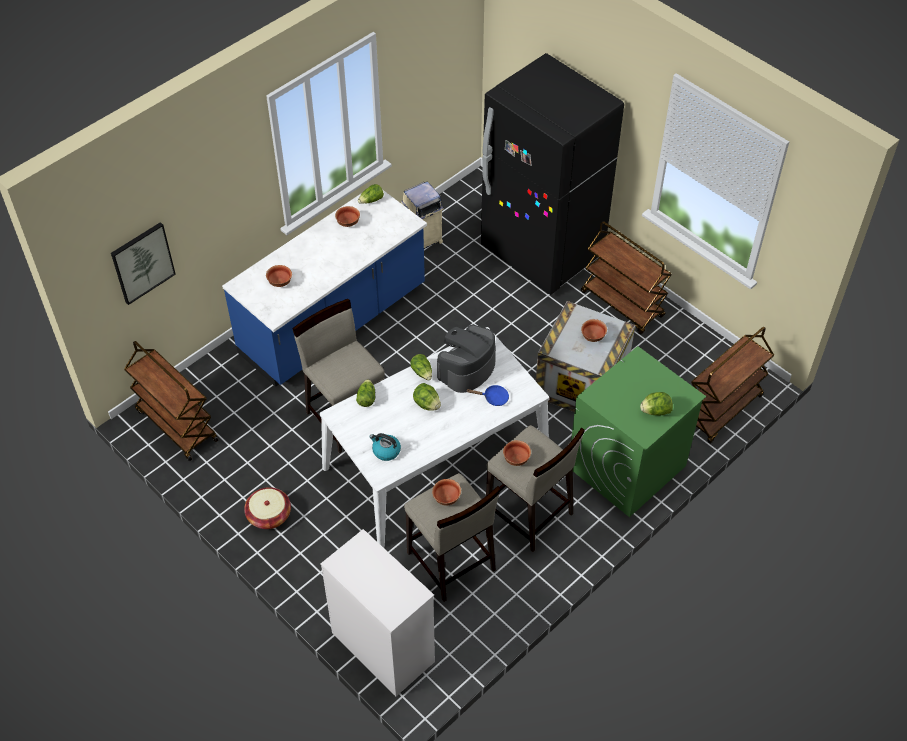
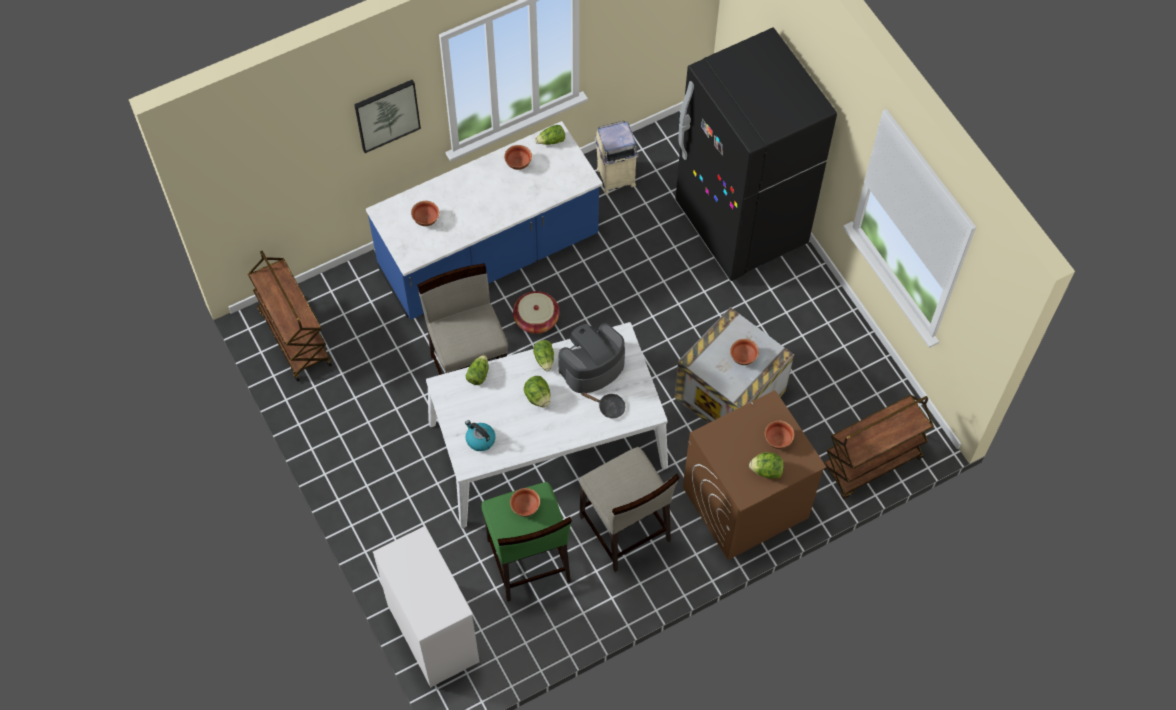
camera: 15 degrees right, 10 degrees up
picture [111,222,176,305] -> picture moved to [354,80,421,153]
basket [244,487,291,529] -> basket moved to [513,291,559,334]
beige stool [404,473,501,602] -> green stool [482,482,572,602]
blue frying pan [467,385,509,406] -> black frying pan [582,392,625,419]
bowl [503,440,531,466] -> bowl moved to [765,421,794,449]
green washing machine [571,346,706,517] -> brown washing machine [683,390,826,560]
brown cart [581,221,672,334] -> none

